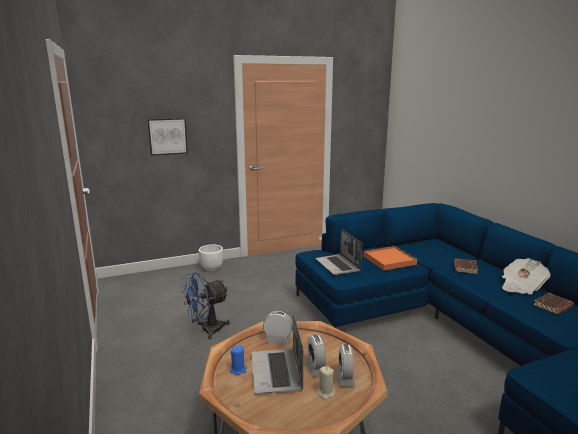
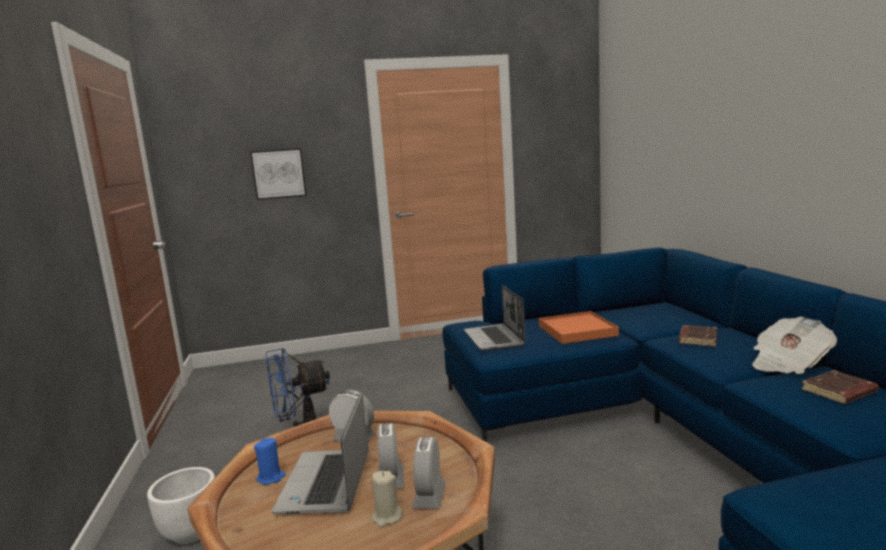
camera: 10 degrees right, 5 degrees down
white planter [199,245,223,272] -> white planter moved to [147,467,215,544]

